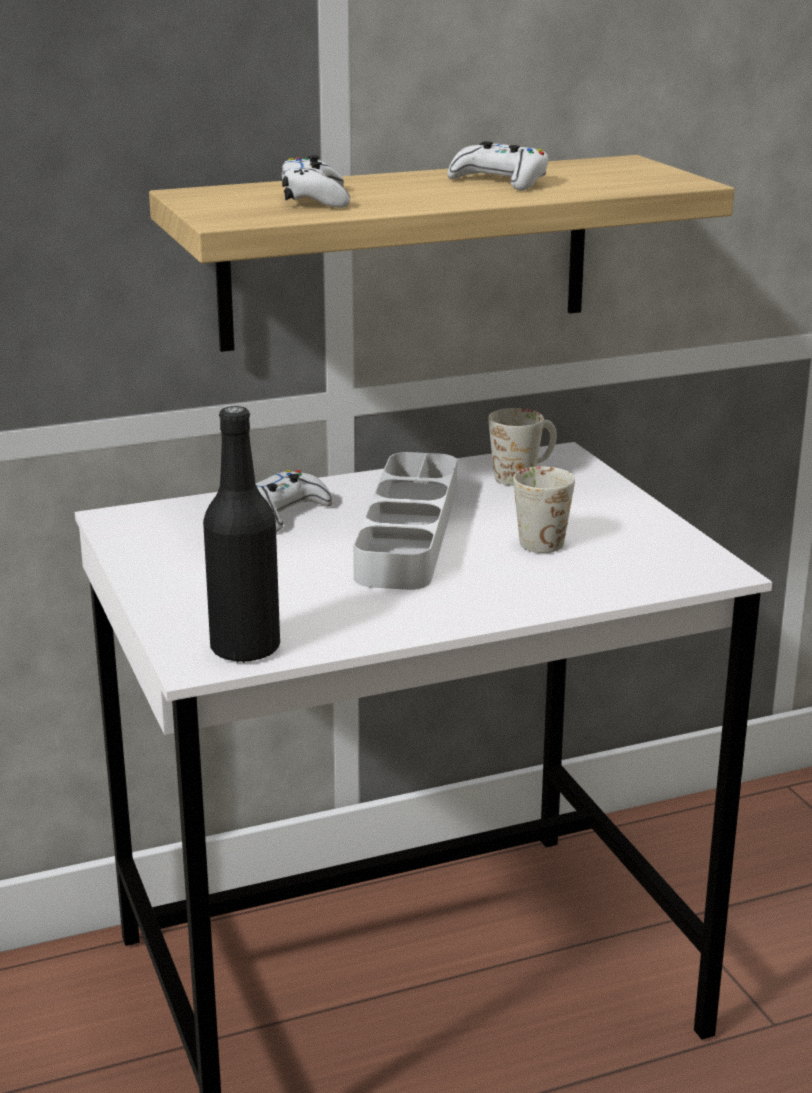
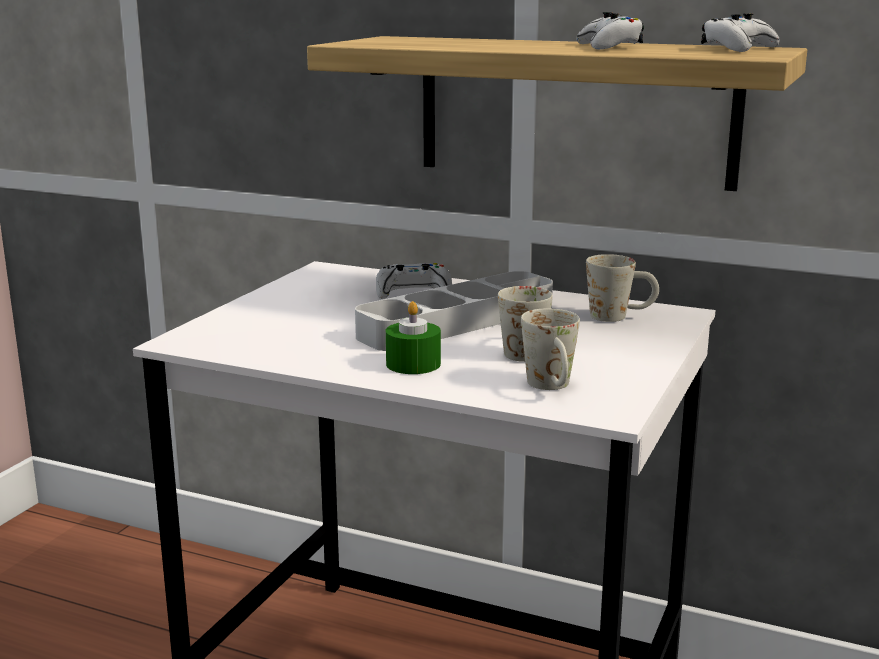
camera: 45 degrees right, 5 degrees down
black bottle [203,406,280,663] -> none
white game controller [281,155,350,208] -> white game controller moved to [701,13,780,52]
none -> green candle [386,301,441,374]
none -> white mug [521,308,580,390]

